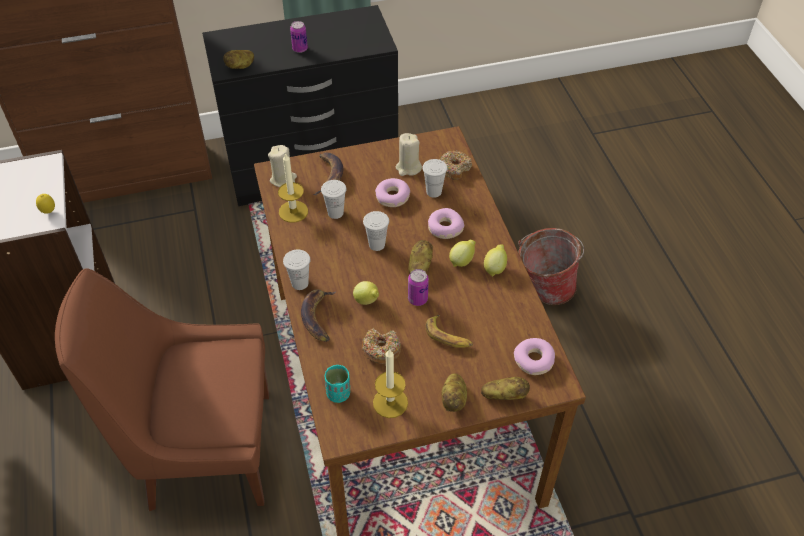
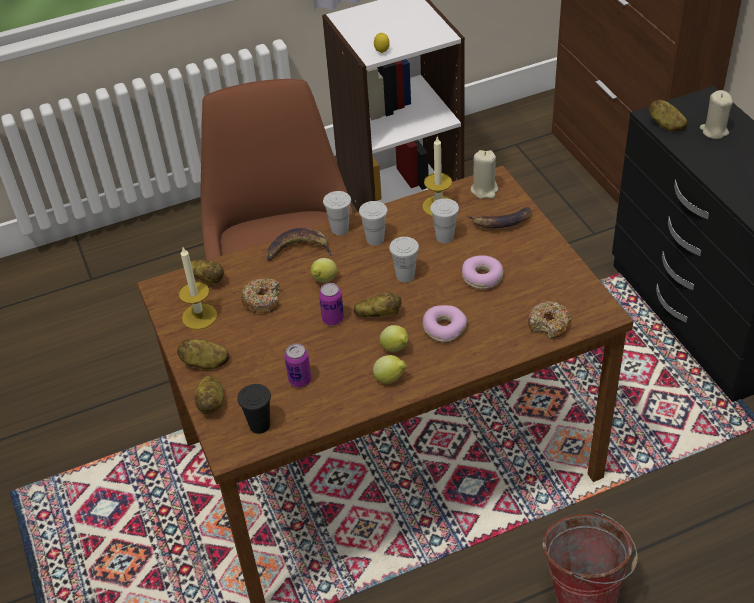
camera: 85 degrees right, 5 degrees down
can [290,21,308,53] -> can moved to [284,343,312,388]
turquoise cup [325,365,350,403] -> potato [190,260,224,285]
beige candle [396,133,422,176] -> beige candle moved to [700,90,733,139]
white cup [422,159,447,198] -> white cup moved to [359,201,388,246]
banana [425,315,473,348] -> none
donut [514,338,555,375] -> black cup [237,384,271,434]

